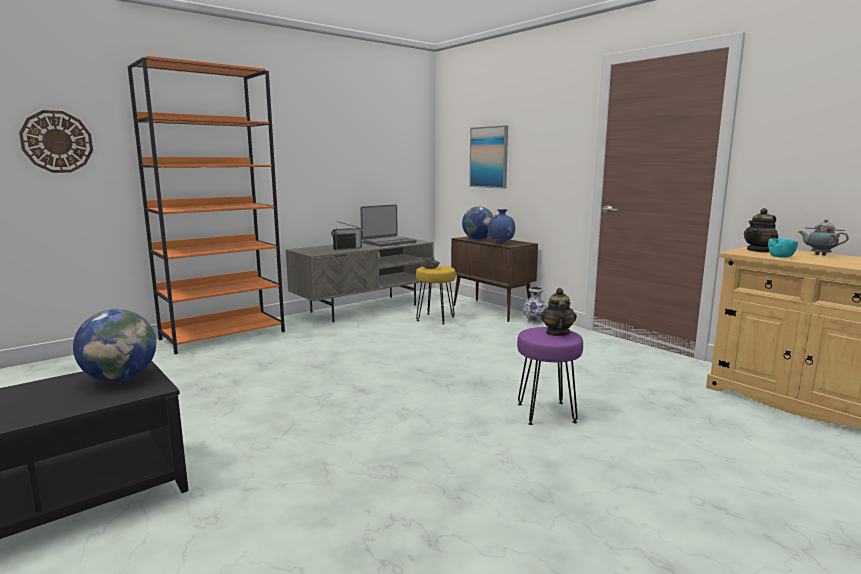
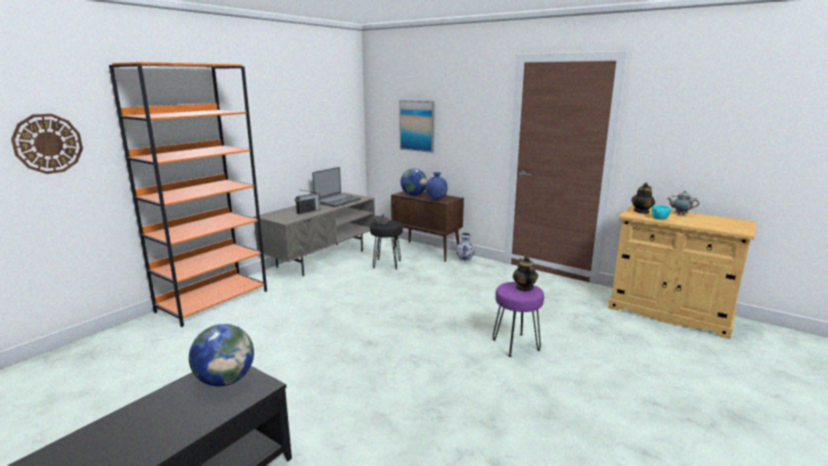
camera: 15 degrees left, 5 degrees up
yellow stool [416,266,456,324] -> black stool [370,220,403,269]

